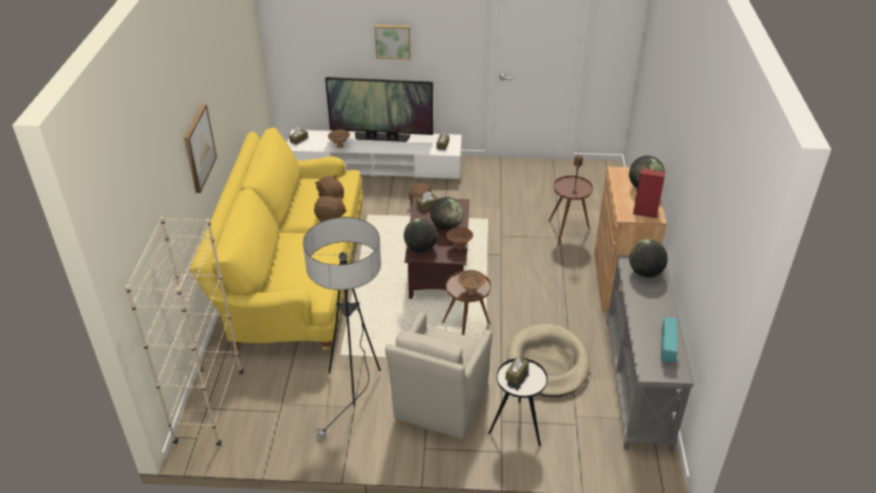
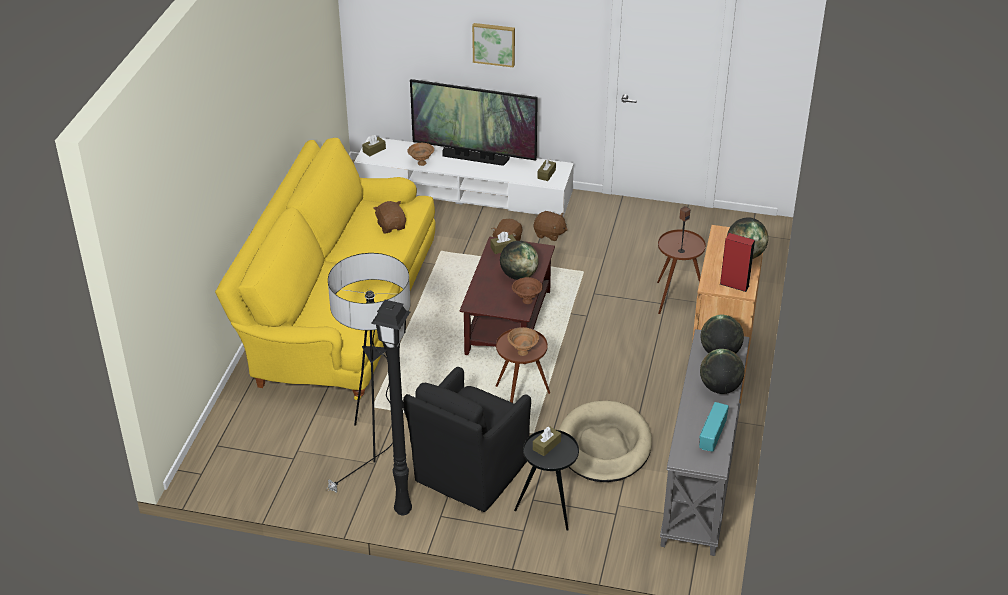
camera: 10 degrees right, 0 degrees up
beige bookcase [125,217,243,445] -> none
picture [184,104,217,193] -> none
brown plush toy [314,196,347,222] -> brown plush toy moved to [534,211,568,241]
beige armchair [385,312,492,439] -> black armchair [403,367,531,512]
globe [404,218,437,253] -> globe moved to [700,349,744,394]
none -> black floor lamp [371,300,412,515]

